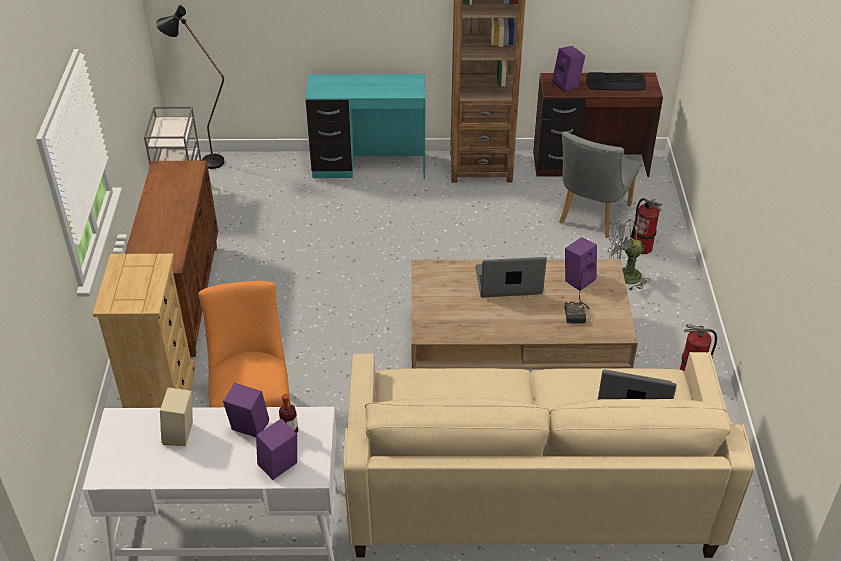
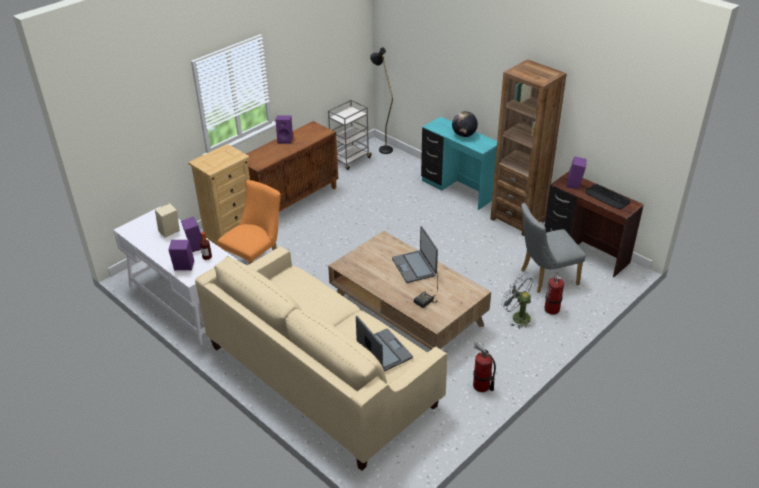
camera: 45 degrees right, 5 degrees down
laptop [476,257,547,297] -> laptop turned 150 degrees counterclockwise [392,226,438,283]
purple speaker [565,237,597,291] -> purple speaker moved to [276,115,293,143]
none -> globe [452,111,478,137]

